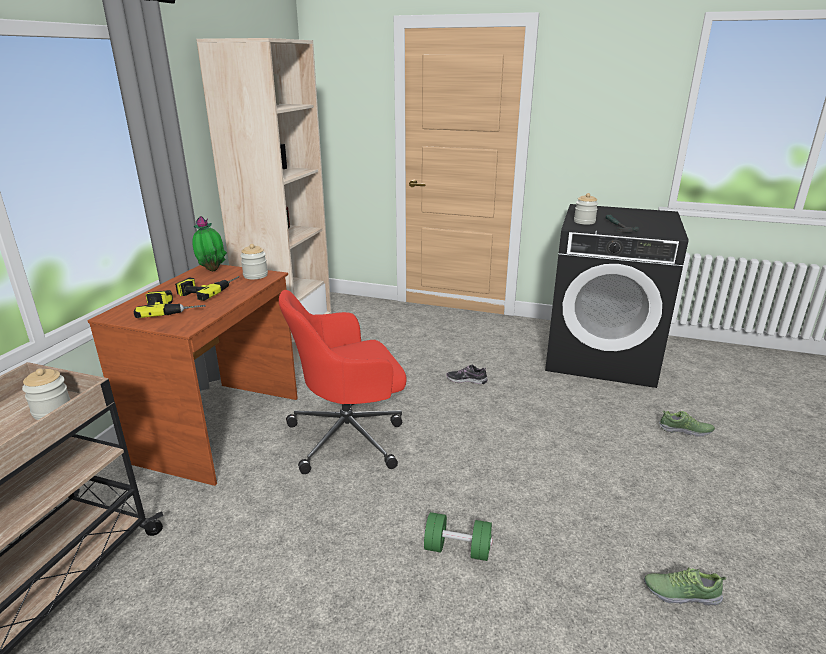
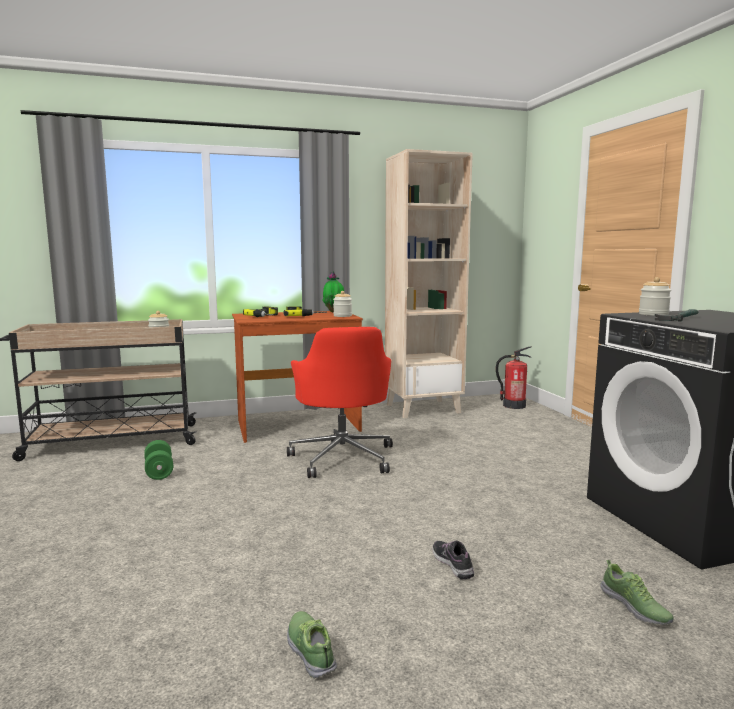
camera: 55 degrees right, 15 degrees down
red office chair [279,290,407,474] -> red office chair turned 135 degrees counterclockwise [287,327,393,478]
green dumbbell [424,512,493,561] -> green dumbbell moved to [144,440,173,480]
shoe [446,365,488,384] -> shoe moved to [432,541,474,579]
none -> fire extinguisher [496,346,532,409]

